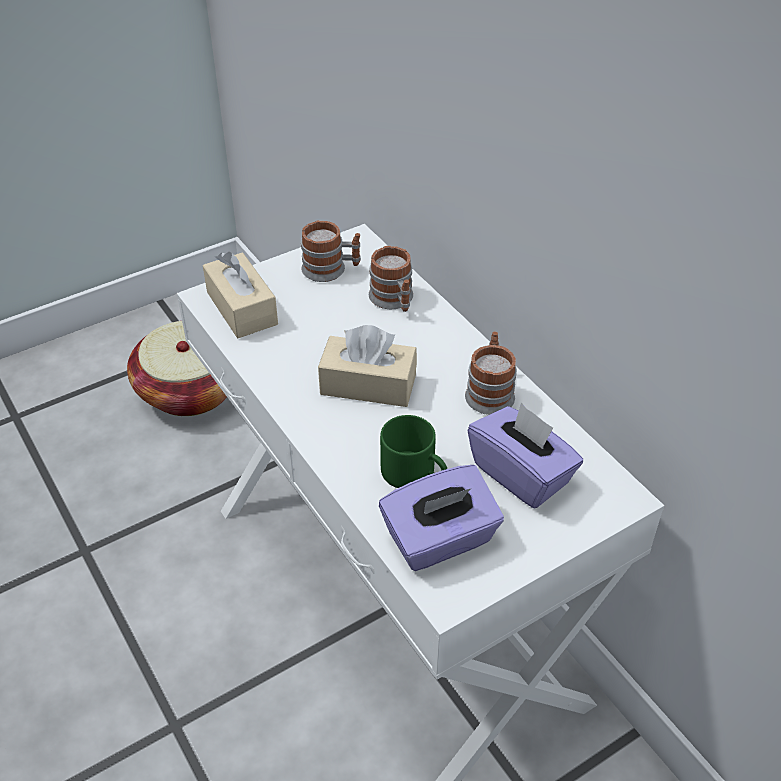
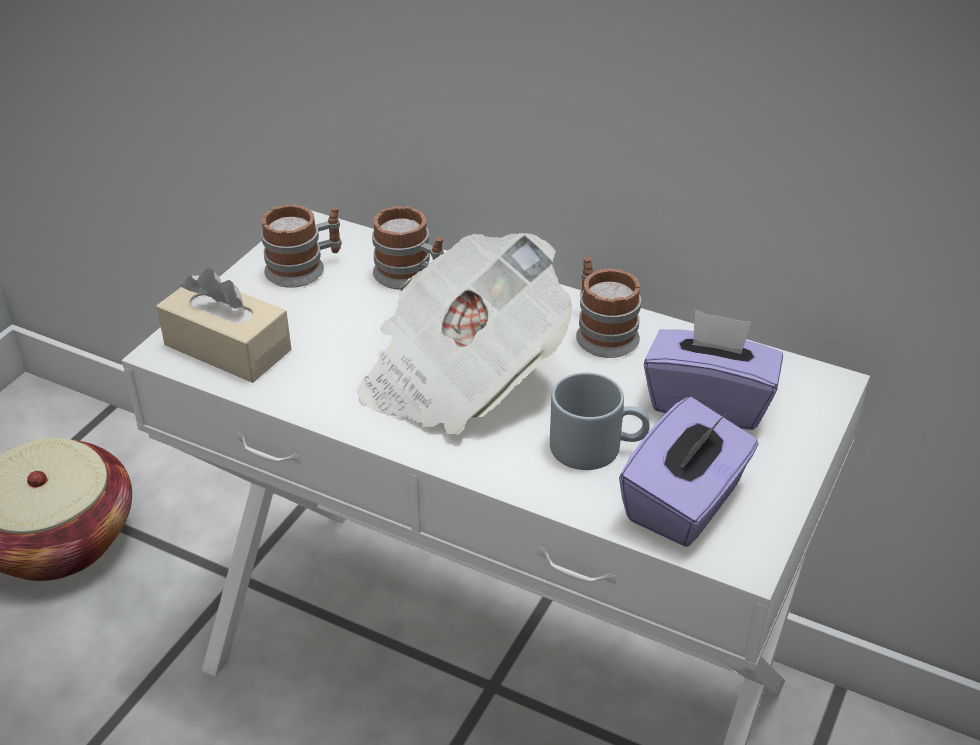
camera: 30 degrees left, 5 degrees down
beige tissue box [318,325,417,407] -> newspaper [357,233,572,435]
green mug [380,415,447,488] -> grey mug [550,372,650,470]

